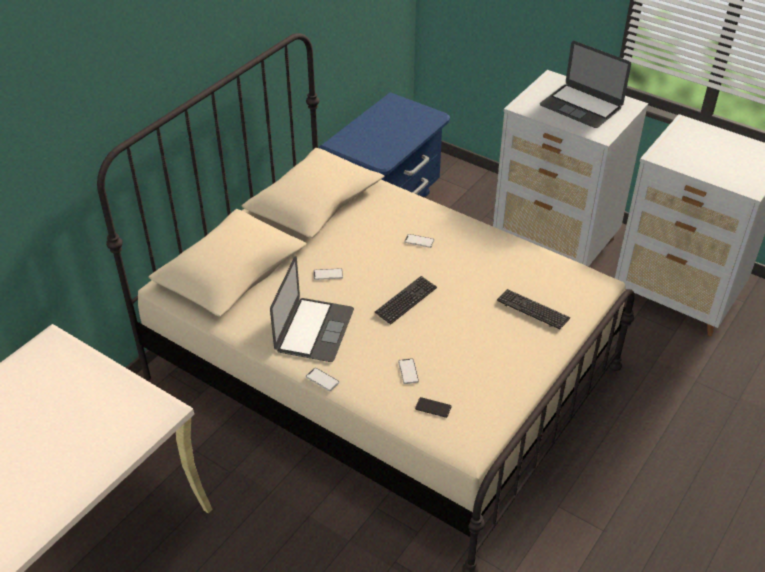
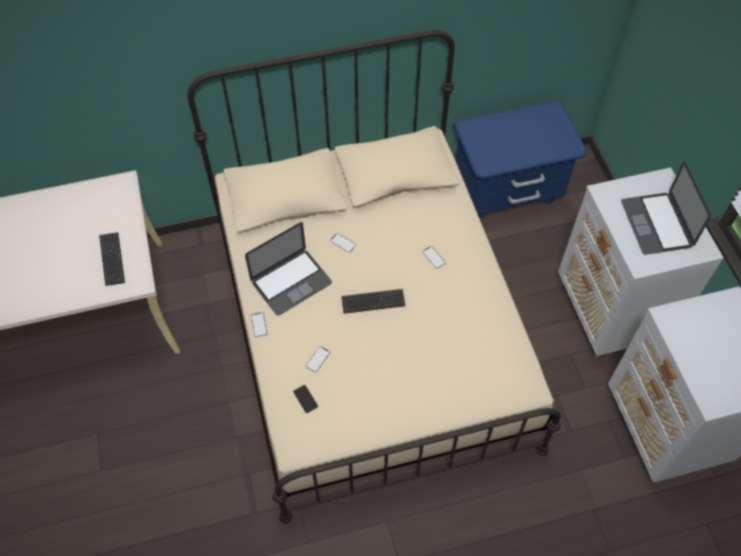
camera: 40 degrees right, 15 degrees up
keyboard [497,289,570,329] -> keyboard moved to [99,232,125,286]

